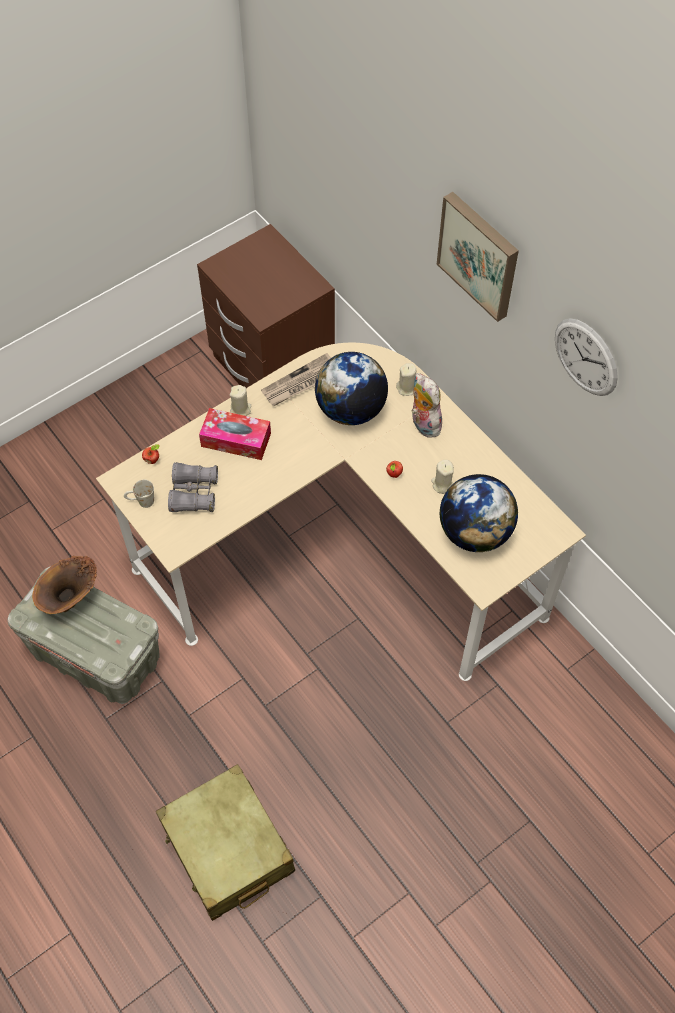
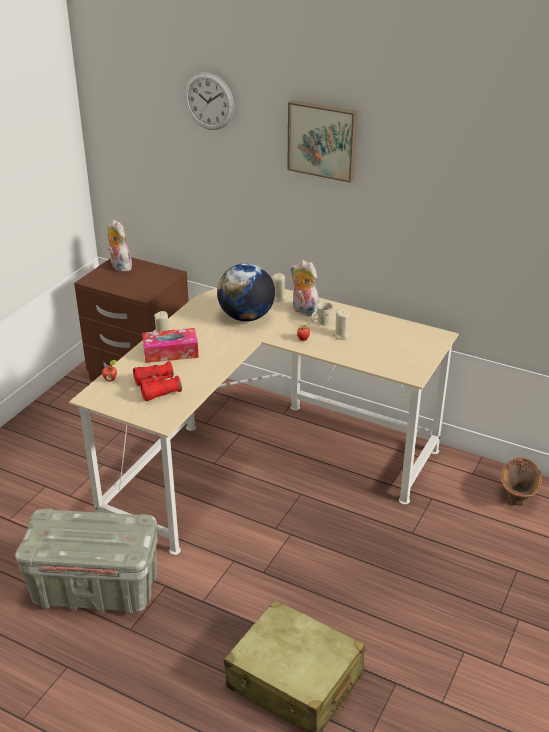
camera: 25 degrees left, 25 degrees down
brown vase [32,556,97,614] -> brown vase moved to [501,458,542,506]
white mug [124,480,154,508] -> white mug moved to [311,302,333,326]
grey binoculars [168,462,218,512] -> red binoculars [133,361,182,401]
newspaper [261,353,331,406] -> none
globe [440,474,518,552] -> none
wall clock [555,318,618,396] -> wall clock moved to [184,72,234,130]
none -> plush toy [107,220,132,272]

